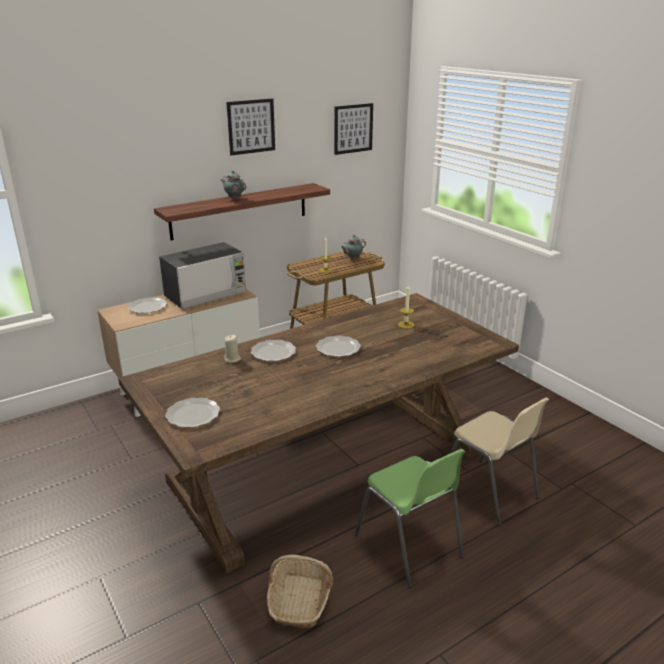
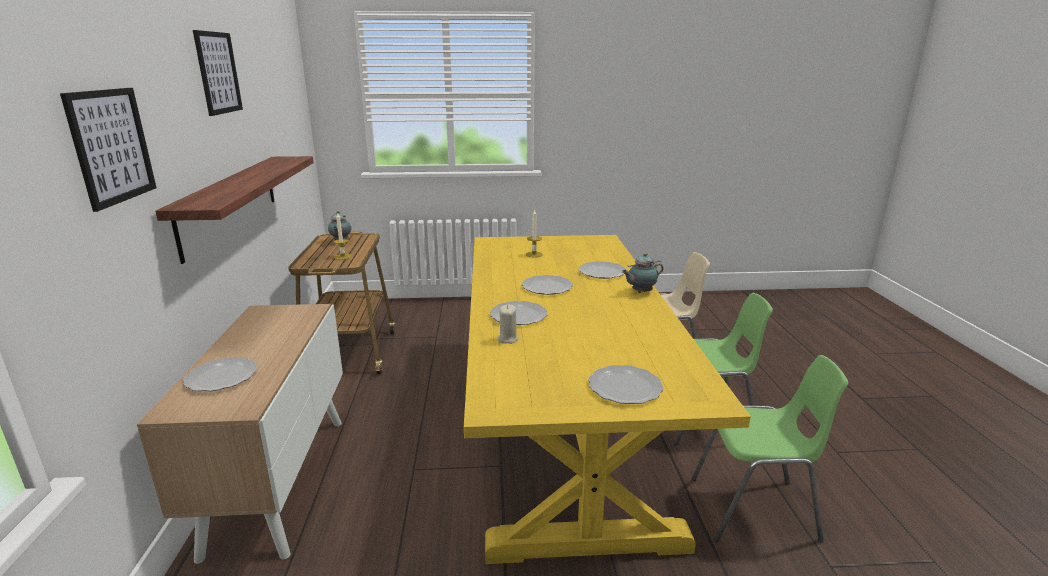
camera: 60 degrees left, 5 degrees down
brown dining table [118,293,519,574] -> yellow dining table [464,235,751,564]
microwave [159,242,246,309] -> none
teapot [221,171,246,200] -> teapot moved to [622,253,664,293]
basket [267,555,333,628] -> green chair [692,355,848,542]
picture [334,103,373,155] -> picture moved to [60,88,157,212]
none -> plate [579,261,626,279]

